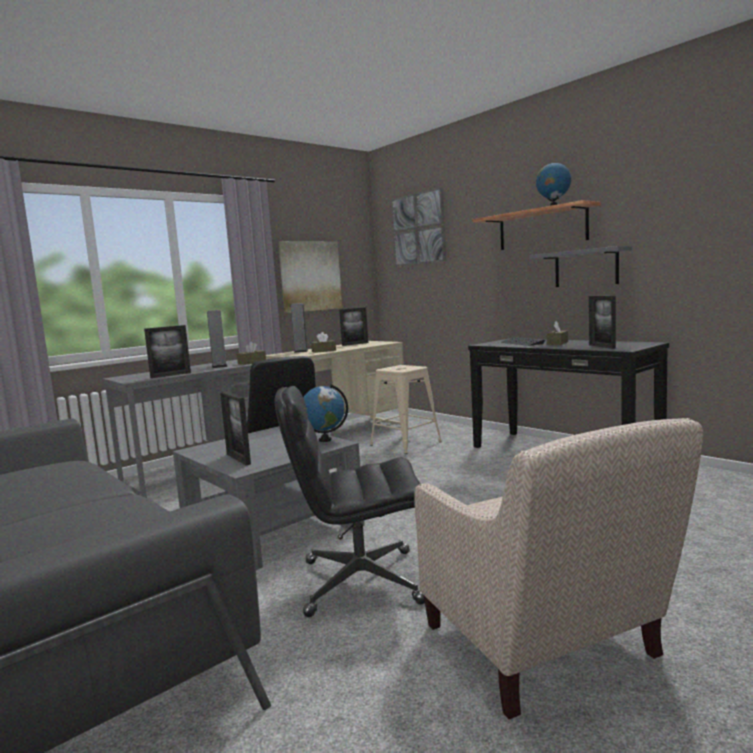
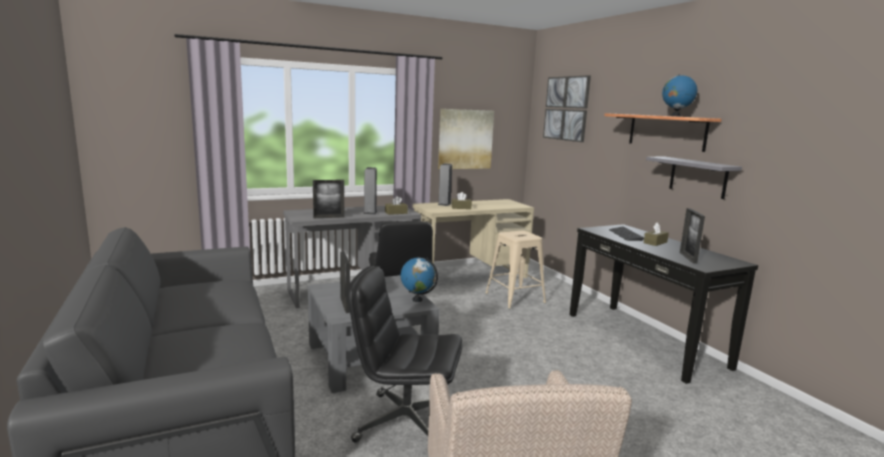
camera: 15 degrees right, 5 degrees up
picture frame [339,307,368,346] -> none

